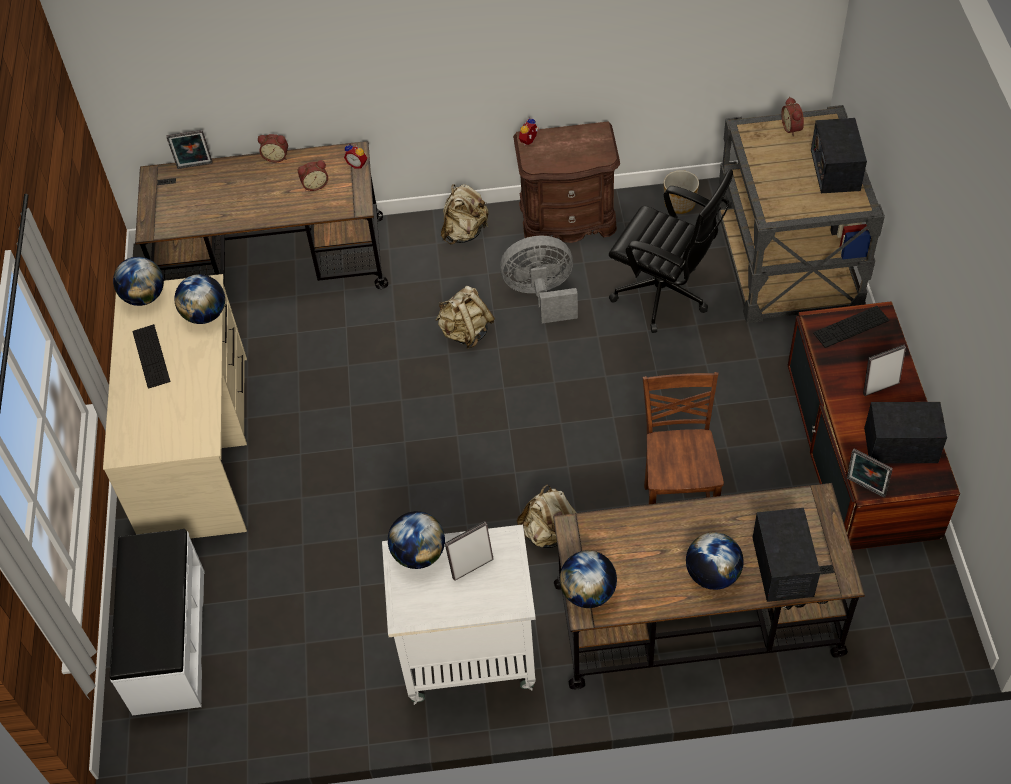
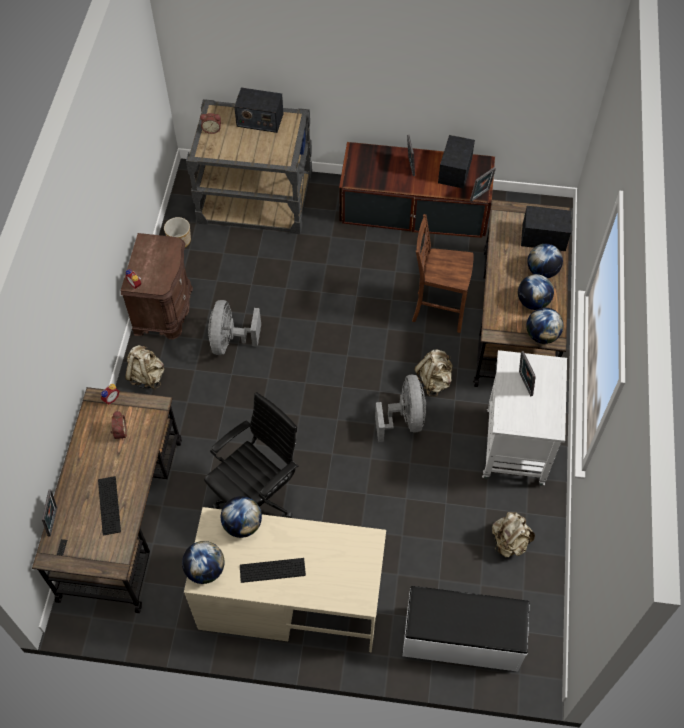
camera: 80 degrees left, 5 degrees up
alarm clock [258,134,288,162] -> none
globe [388,511,445,569] -> globe moved to [518,274,554,310]
beige backpack [436,286,495,349] -> beige backpack moved to [492,512,535,557]
black office chair [609,169,733,333] -> black office chair moved to [204,392,299,518]
keyboard [813,306,889,348] -> keyboard moved to [98,476,121,535]
none -> grey fan [375,375,426,442]

